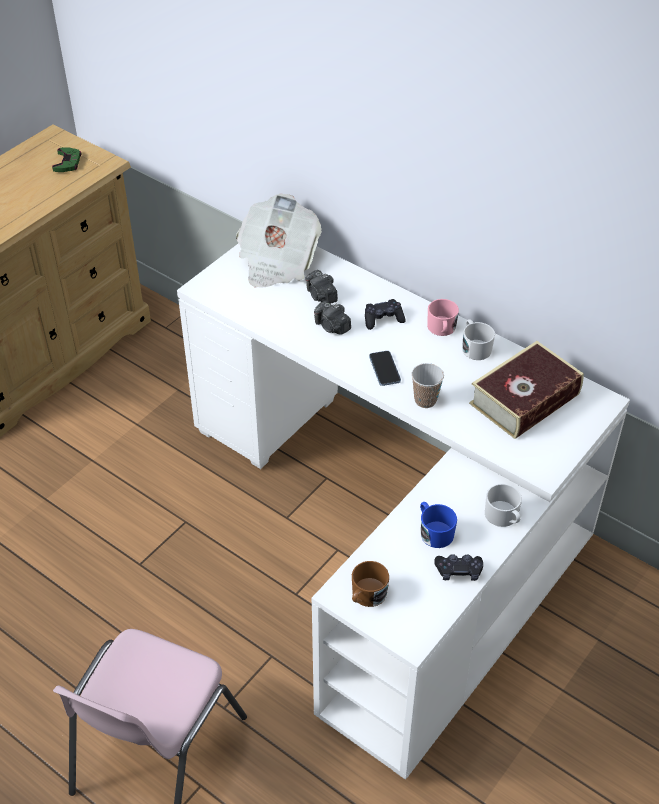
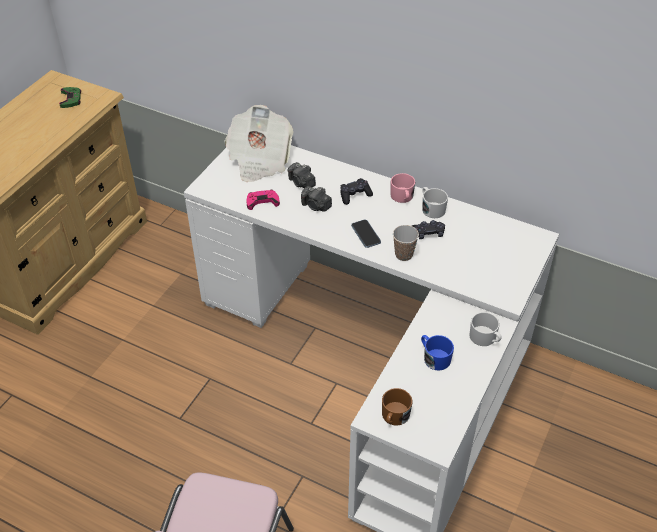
camera: 10 degrees left, 0 degrees up
black game controller [434,554,483,581] -> black game controller moved to [412,220,445,239]
book [469,341,584,439] -> none
none -> pink game controller [246,190,280,210]

